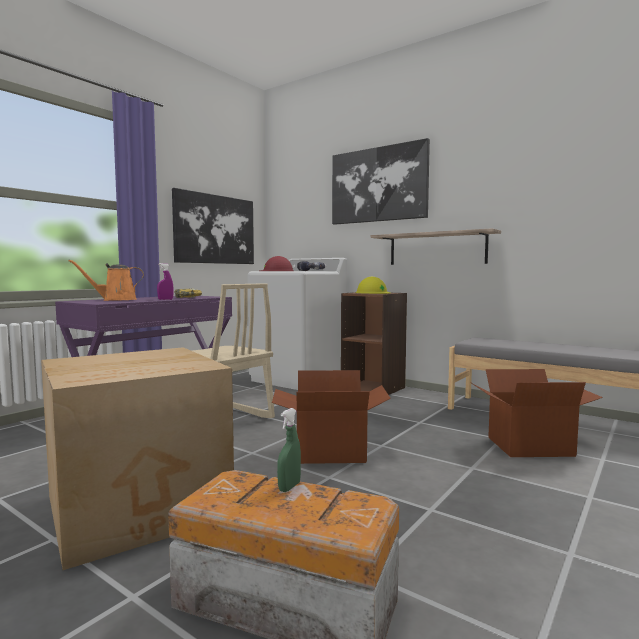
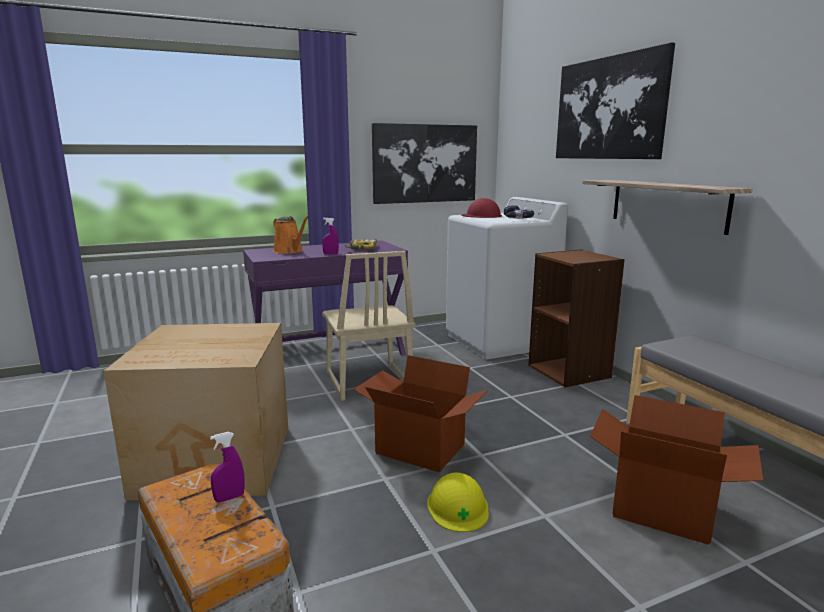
camera: 30 degrees right, 10 degrees up
orange watering can [68,260,144,301] -> orange watering can turned 135 degrees counterclockwise [273,216,309,254]
green spray bottle [277,408,301,492] -> purple spray bottle [210,432,245,502]
yellow hard hat [356,277,391,294] -> yellow hard hat moved to [427,472,489,532]

